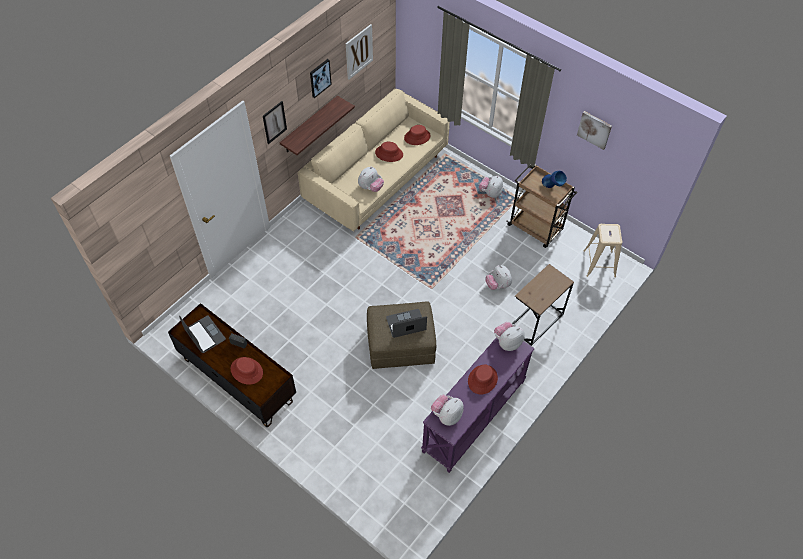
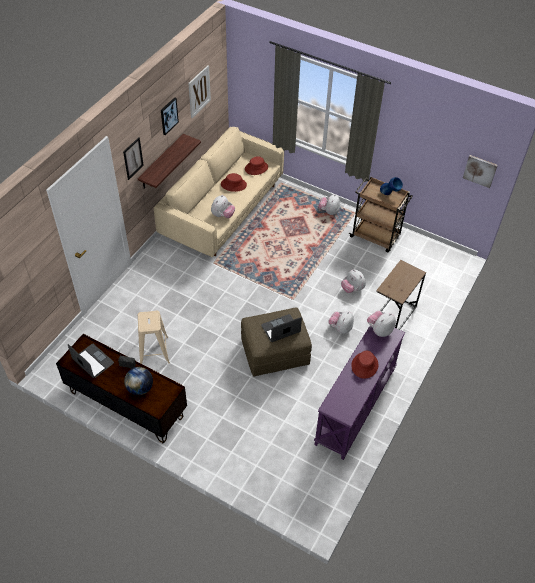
camera: 10 degrees left, 5 degrees down
red hat [231,357,263,384] -> globe [124,367,153,395]
plush toy [431,395,464,426] -> plush toy moved to [328,311,354,334]
picture [577,111,612,150] -> picture moved to [463,155,498,188]
beige stool [583,224,622,278] -> beige stool moved to [138,311,170,364]

